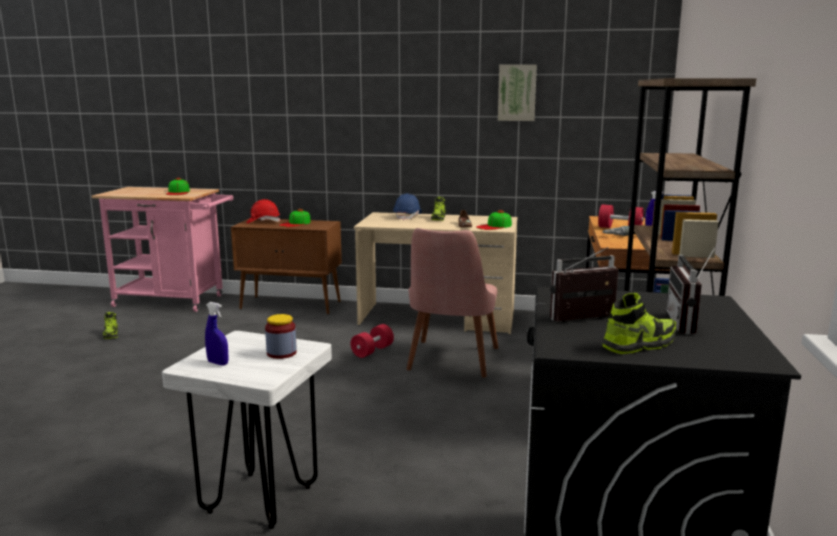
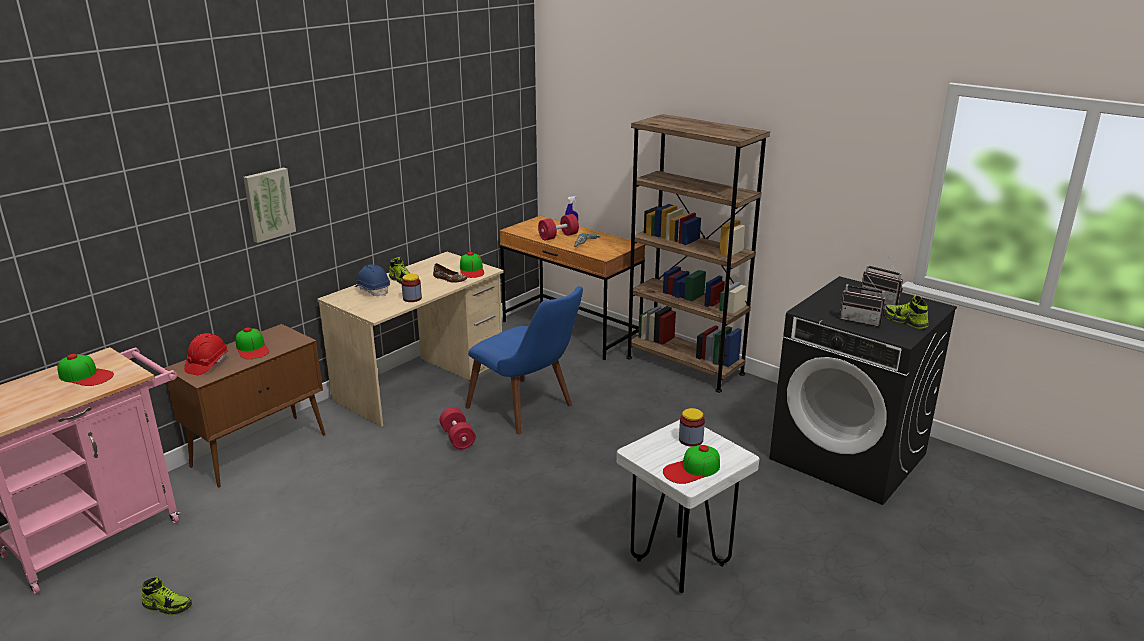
camera: 60 degrees left, 10 degrees up
blue spray bottle [205,302,228,365] -> cap [663,445,720,484]
pink chair [406,228,498,378] -> blue chair [465,286,583,434]
picture [498,65,537,121] -> picture moved to [243,168,296,243]
radio [550,247,618,322] -> radio turned 75 degrees counterclockwise [840,273,885,326]
shoe [603,293,677,354] -> shoe turned 45 degrees counterclockwise [885,295,929,329]
none -> jar [401,274,422,302]

